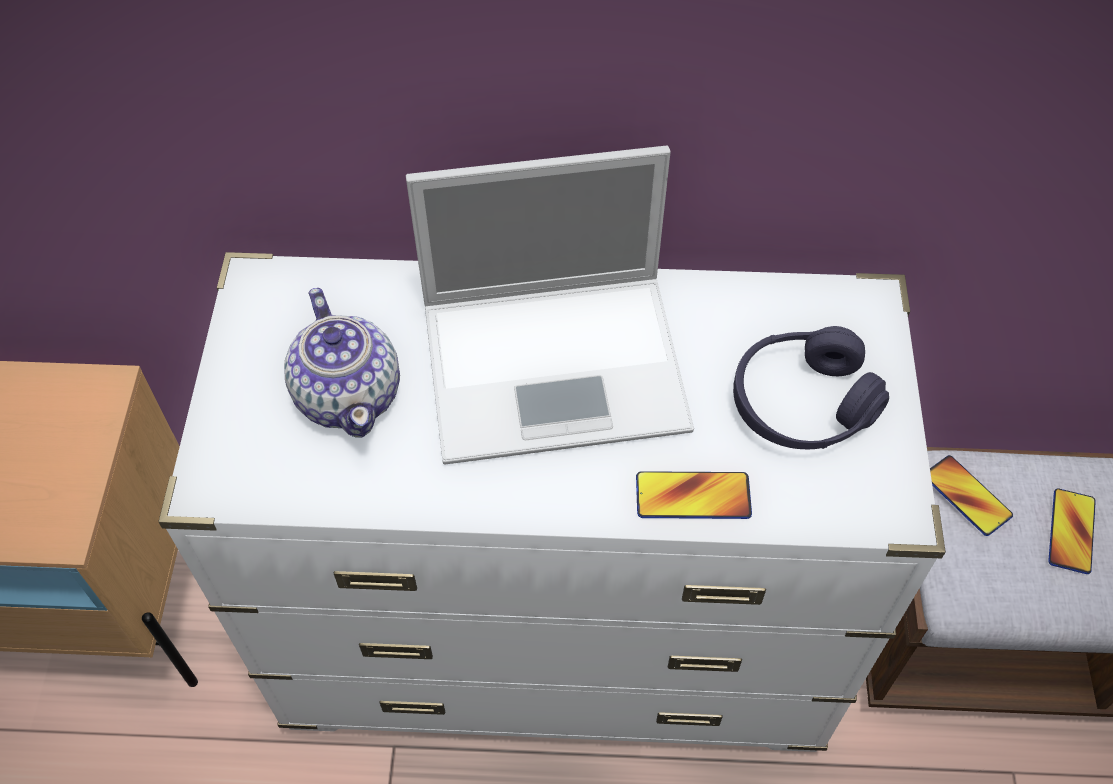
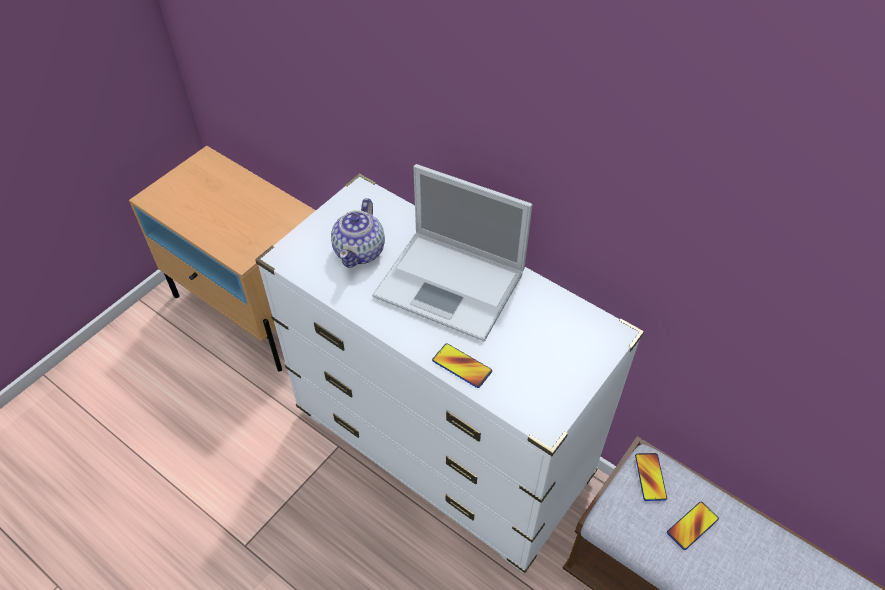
camera: 35 degrees right, 5 degrees down
purple headphones [733,326,889,450] -> none

